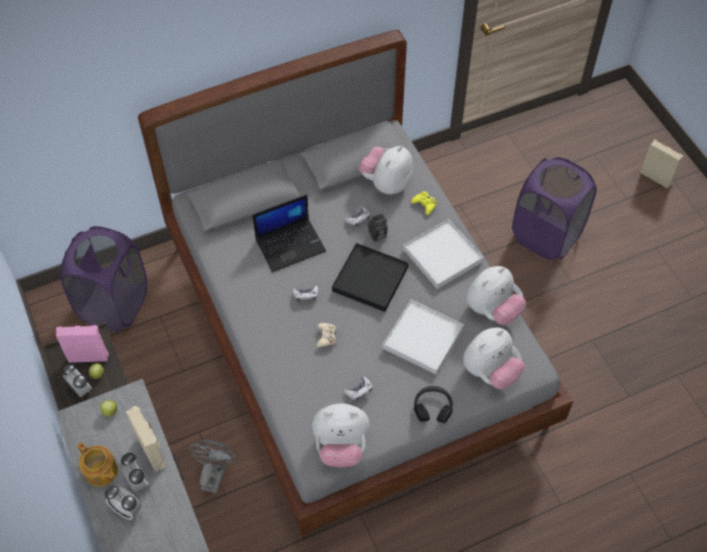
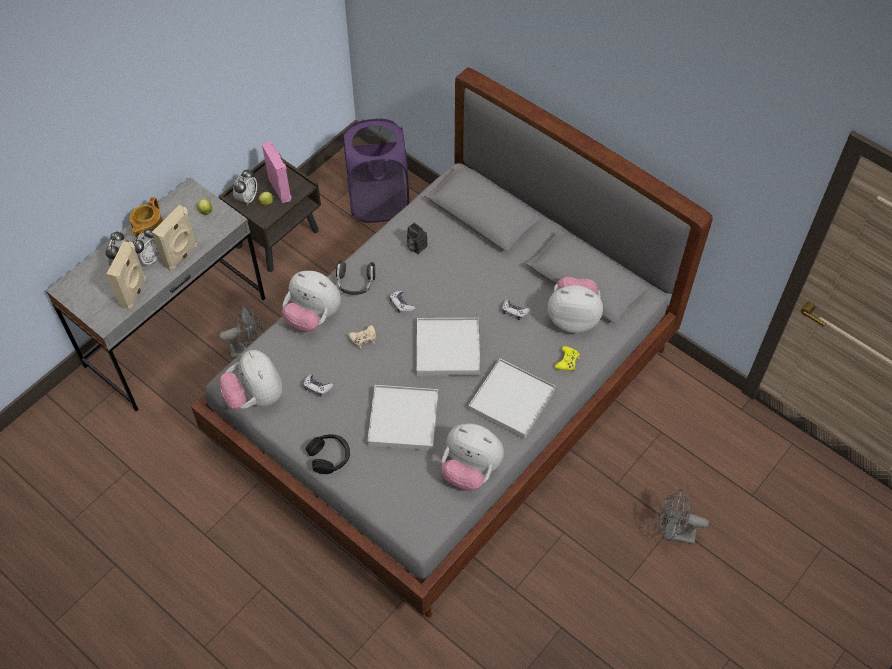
camera: 65 degrees right, 0 degrees up
laptop [253,195,326,272] -> none
black tray [332,243,408,312] -> white tray [417,318,480,376]
camera [367,213,388,242] -> camera moved to [407,222,428,254]
plush toy [463,327,525,389] -> plush toy moved to [282,271,341,332]
purple laundry basket [512,157,597,260] -> grey fan [660,489,709,545]
beige speaker [640,139,683,189] -> beige speaker moved to [107,241,146,310]
none -> headphones [336,260,375,295]

